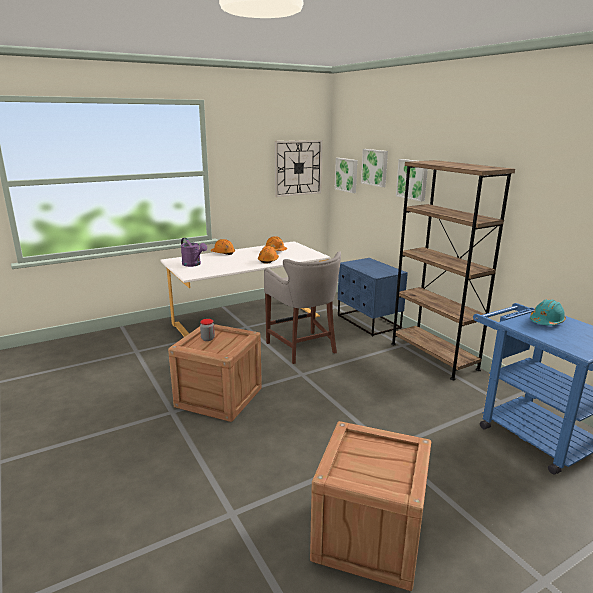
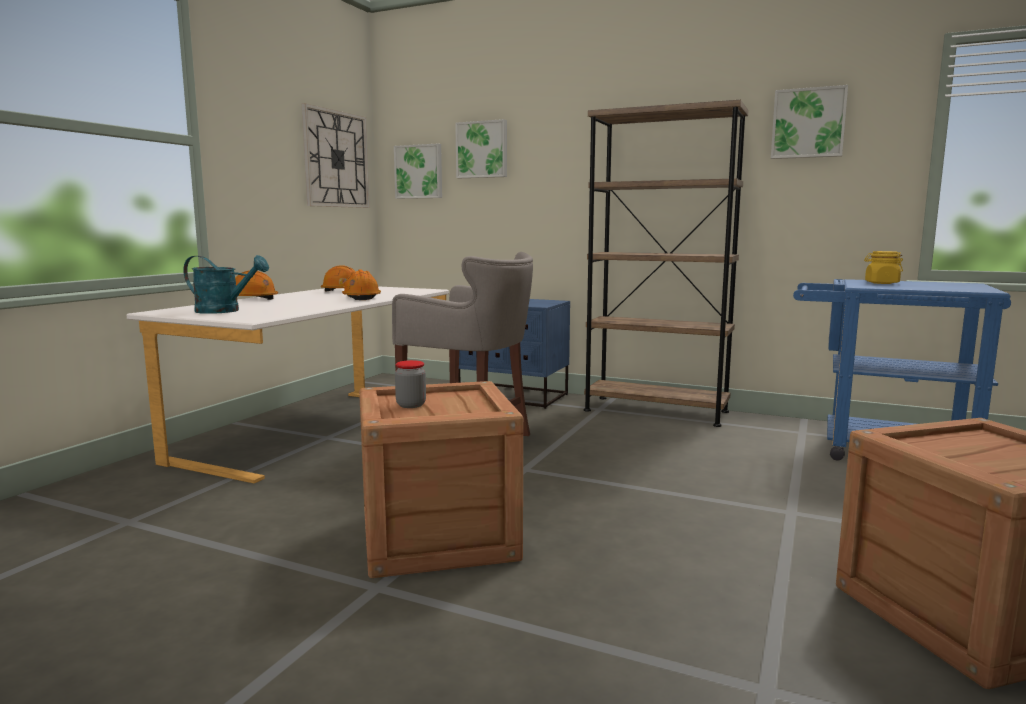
camera: 35 degrees left, 10 degrees down
purple watering can [181,238,207,267] -> turquoise watering can [183,255,269,314]
picture [396,159,428,202] -> picture moved to [771,85,848,159]
turquoise hard hat [530,299,566,326] -> yellow jar [864,251,903,284]

